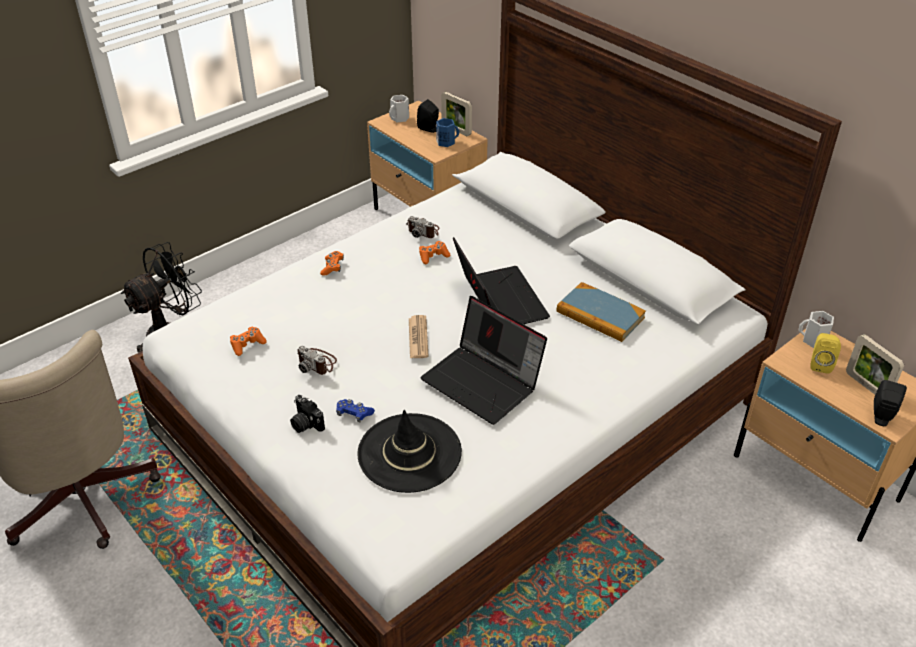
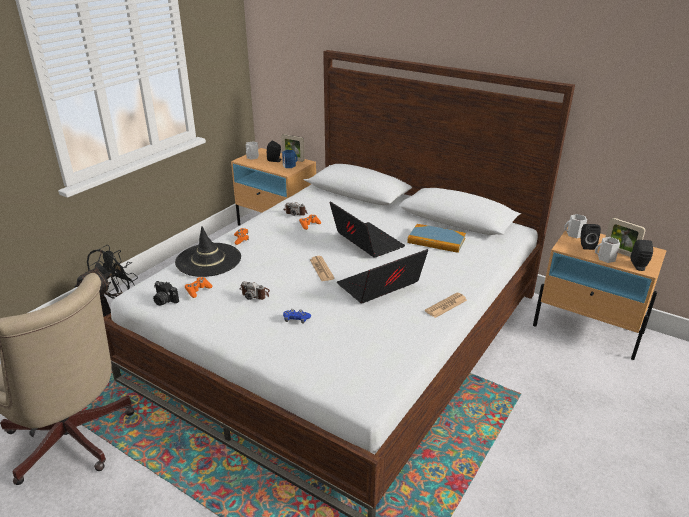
camera: 15 degrees left, 10 degrees down
camera [290,395,325,433] -> camera moved to [153,281,179,306]
black hat [357,410,462,493] -> black hat moved to [175,226,241,277]
laptop [421,296,547,425] -> laptop turned 120 degrees clockwise [337,249,428,304]
yellow speaker [810,333,841,373] -> black speaker [581,224,601,250]
none -> newspaper [425,293,467,318]
none -> white mug [595,237,620,263]

